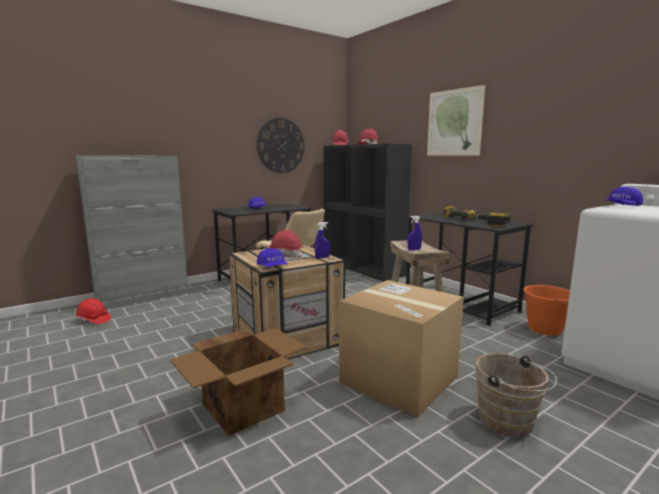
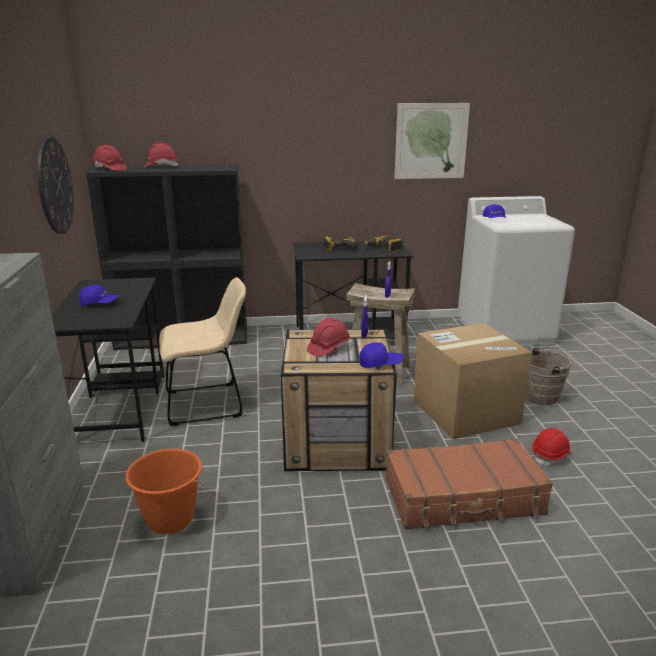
camera: 60 degrees left, 10 degrees up
red hard hat [76,299,111,324] -> red hard hat moved to [532,428,572,466]
cardboard box [170,328,307,436] -> brown suitcase [385,439,553,529]
picture [427,85,485,156] -> picture moved to [394,103,470,179]
orange bucket [523,285,570,336] -> orange bucket moved to [125,449,204,534]

